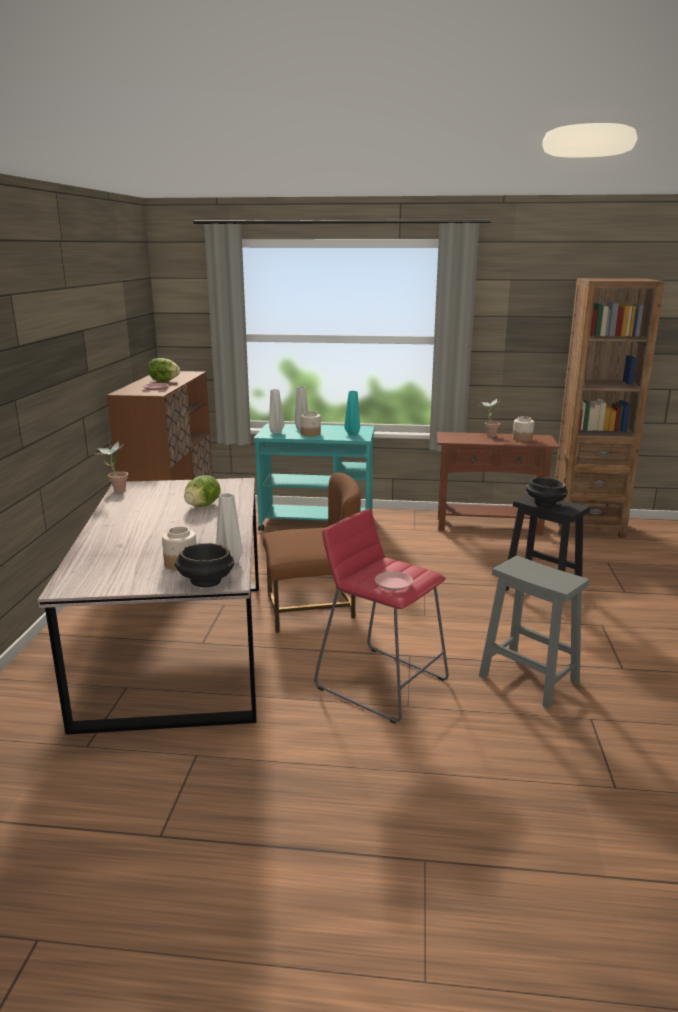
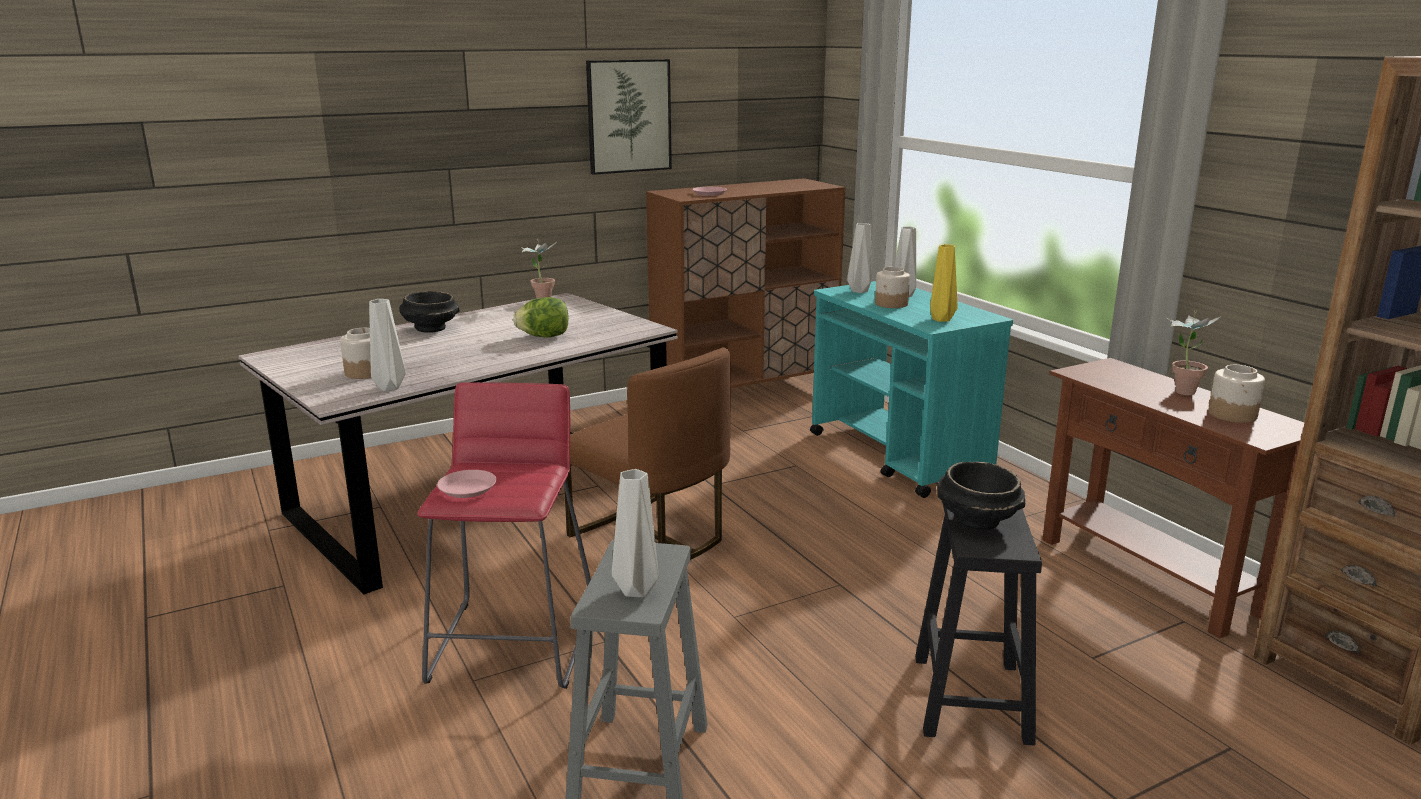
camera: 55 degrees right, 0 degrees up
lettuce [149,358,180,381] -> none
black bowl [174,543,234,587] -> black bowl moved to [399,291,460,333]
turquoise vase [344,391,360,435] -> yellow vase [930,244,957,322]
none -> picture [586,59,672,175]
none -> grey vase [612,469,659,597]

